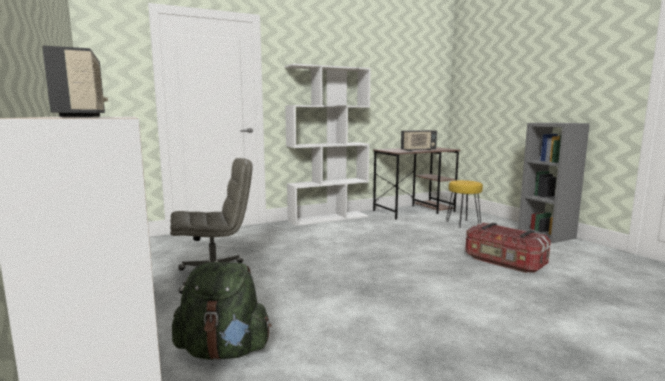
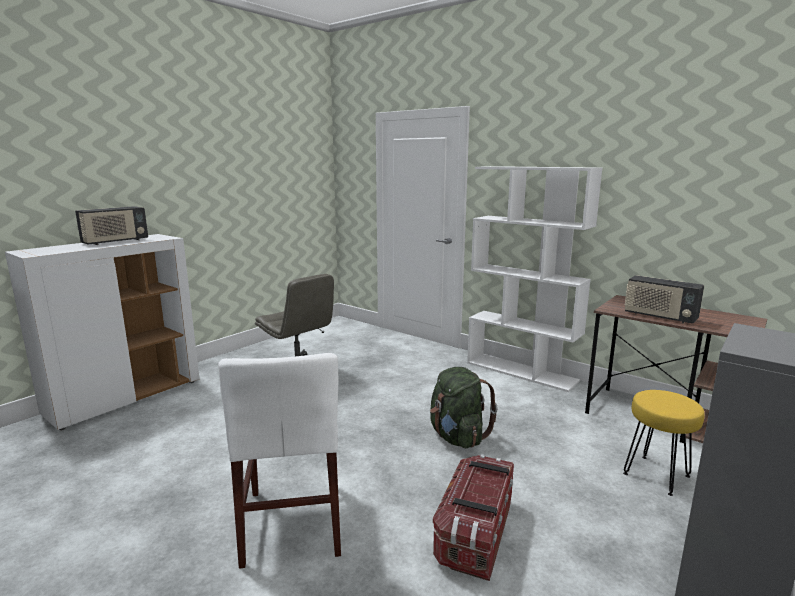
camera: 65 degrees right, 5 degrees up
green backpack [172,262,272,360] -> green backpack moved to [430,367,498,448]
none -> white chair [218,353,341,569]

